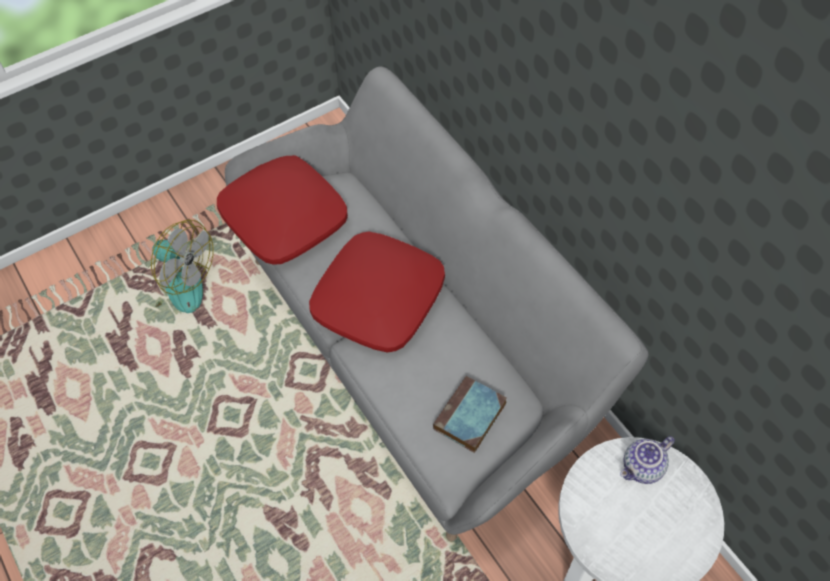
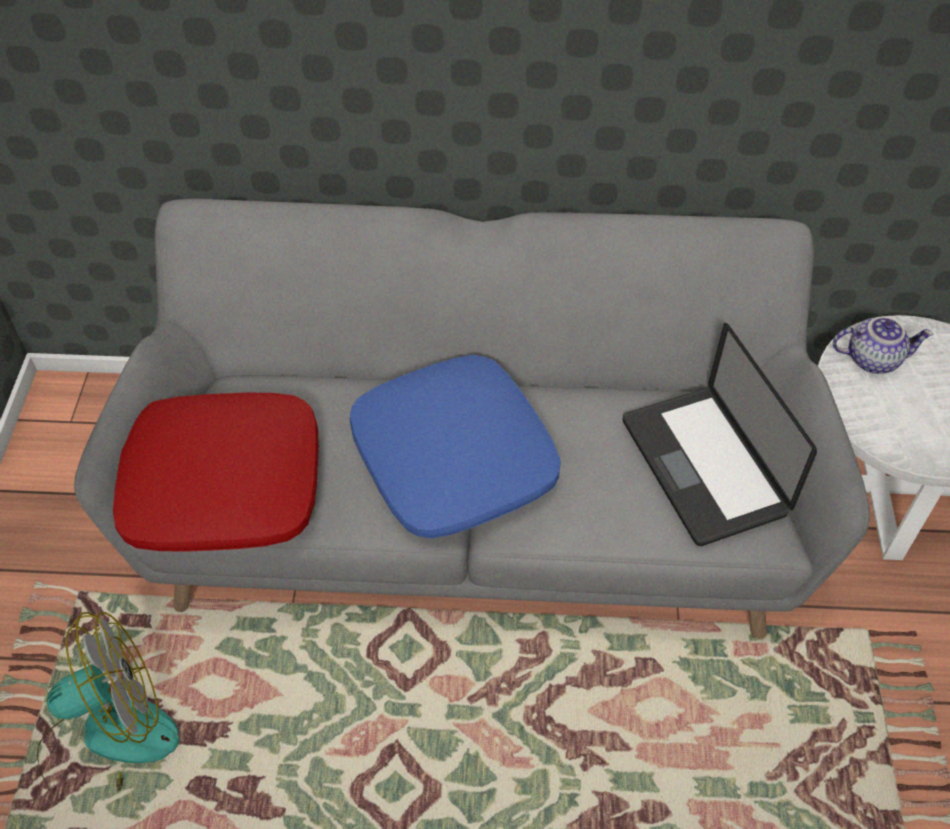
camera: 55 degrees left, 5 degrees down
red pillow [309,232,445,353] -> blue pillow [350,355,561,539]
book [433,376,507,453] -> laptop [623,323,817,546]
teapot [620,436,675,484] -> teapot turned 90 degrees counterclockwise [833,317,933,374]

